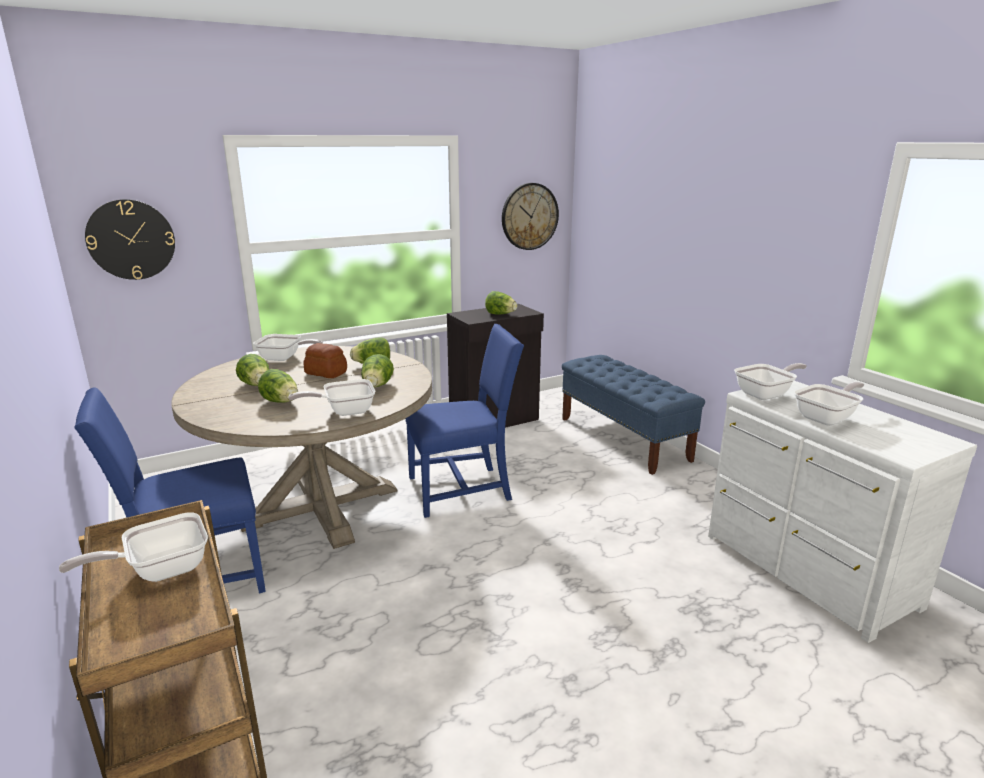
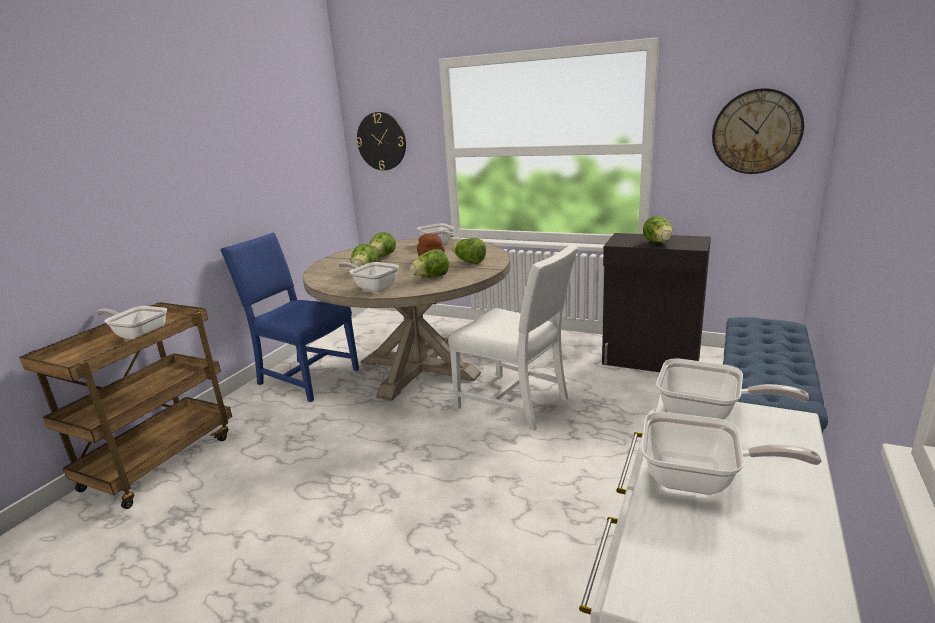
camera: 55 degrees right, 0 degrees up
blue chair [405,324,524,518] -> white chair [448,245,578,431]

